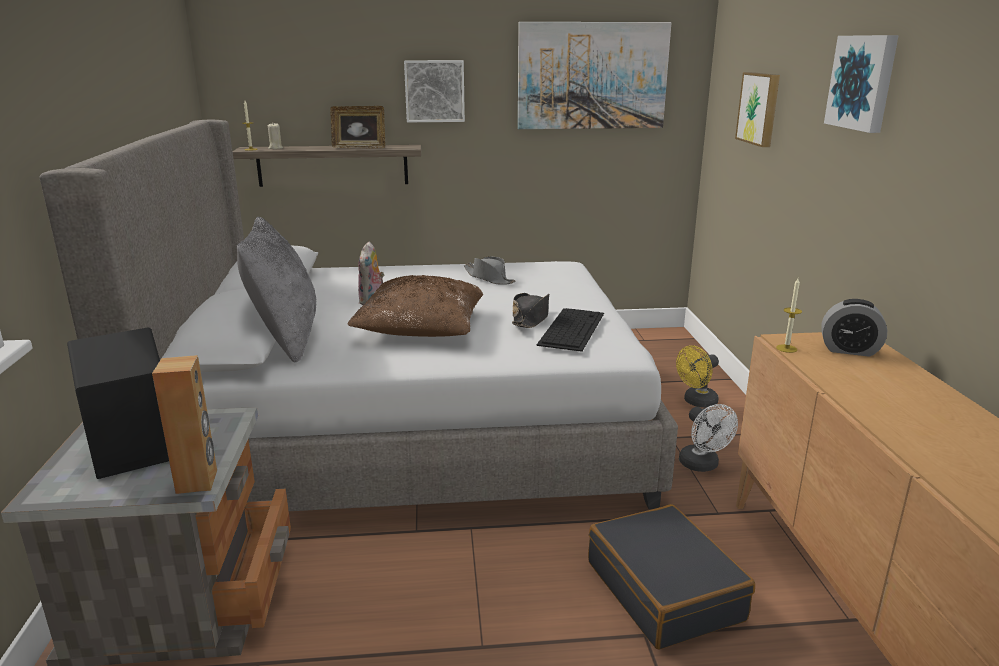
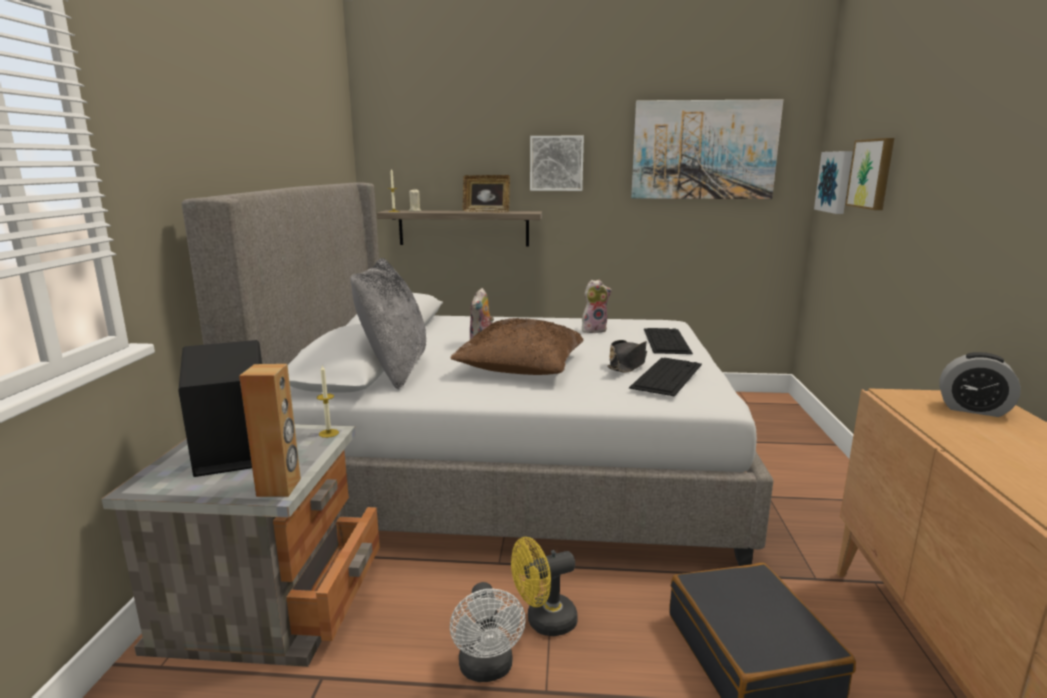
camera: 10 degrees right, 5 degrees down
grey hat [463,256,515,285] -> plush toy [582,280,612,333]
yellow fan [676,345,719,408] -> yellow fan moved to [511,537,578,636]
white fan [679,404,738,472] -> white fan moved to [450,582,526,682]
candle [776,278,802,353] -> candle moved to [317,365,339,438]
picture [824,35,899,133] -> picture moved to [814,151,853,214]
none -> keyboard [644,328,693,354]

